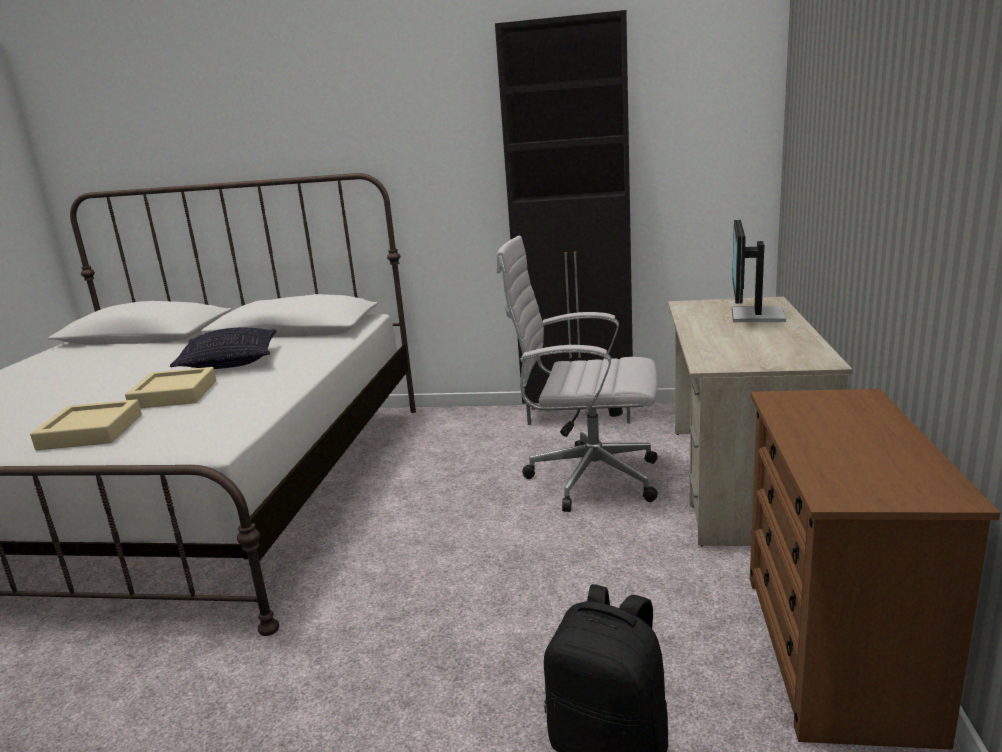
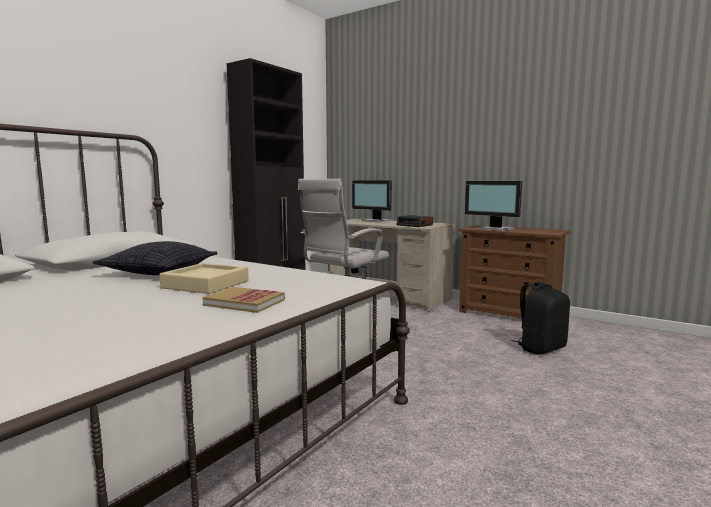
camera: 65 degrees left, 10 degrees down
beige tray [30,399,142,450] -> book [203,287,285,313]
none -> alarm clock [397,215,433,227]
none -> monitor [465,181,522,231]

